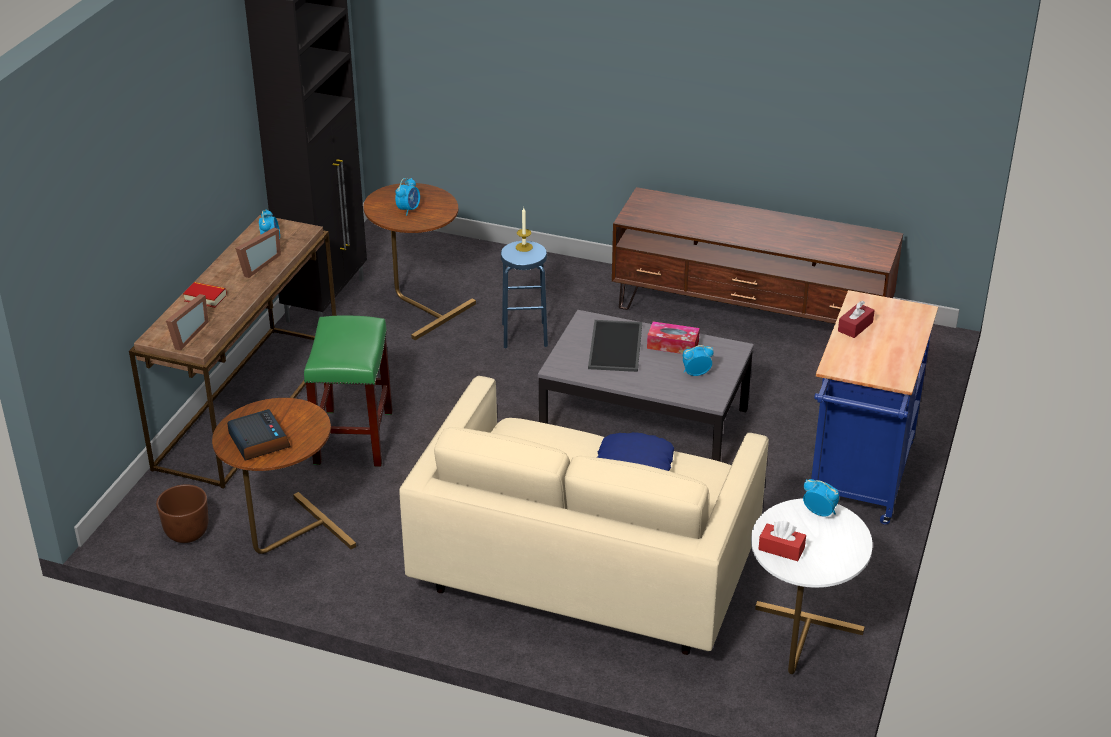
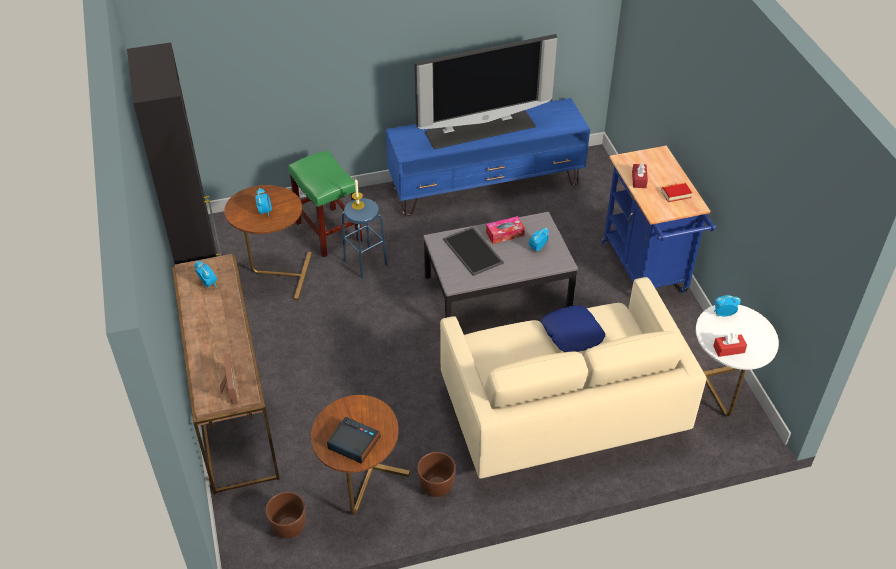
camera: 35 degrees left, 10 degrees up
book [183,282,227,308] -> book moved to [661,183,692,202]
picture frame [235,228,281,278] -> none
green stool [304,315,393,467] -> green stool moved to [288,150,363,258]
brown tv stand [612,187,903,324] -> blue tv stand [386,98,590,216]
none -> television [414,34,557,149]
none -> brown planter [417,452,456,497]

